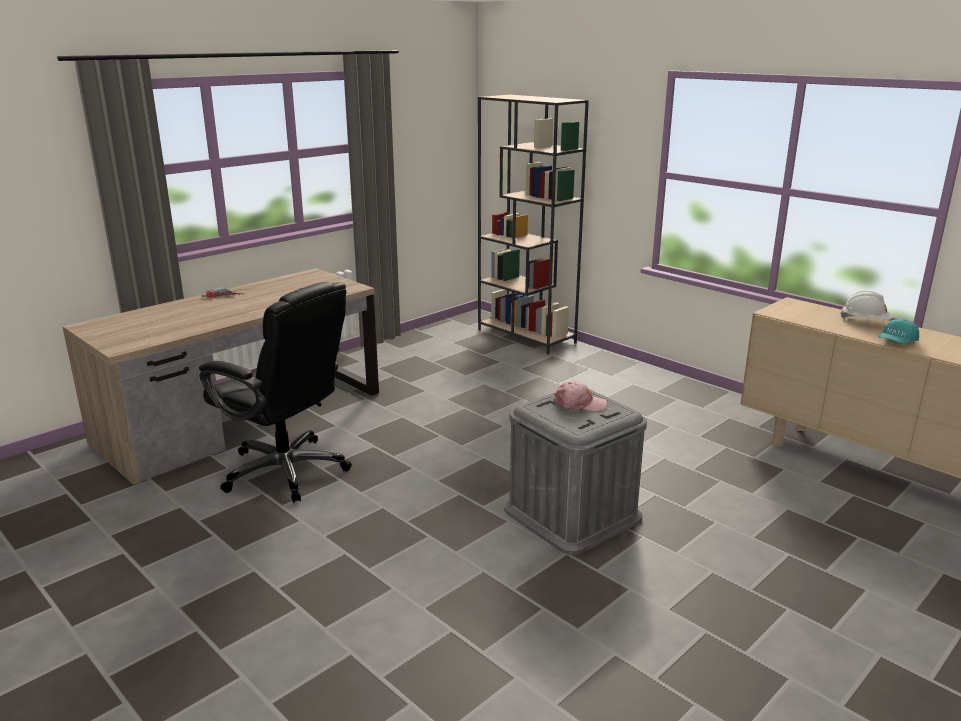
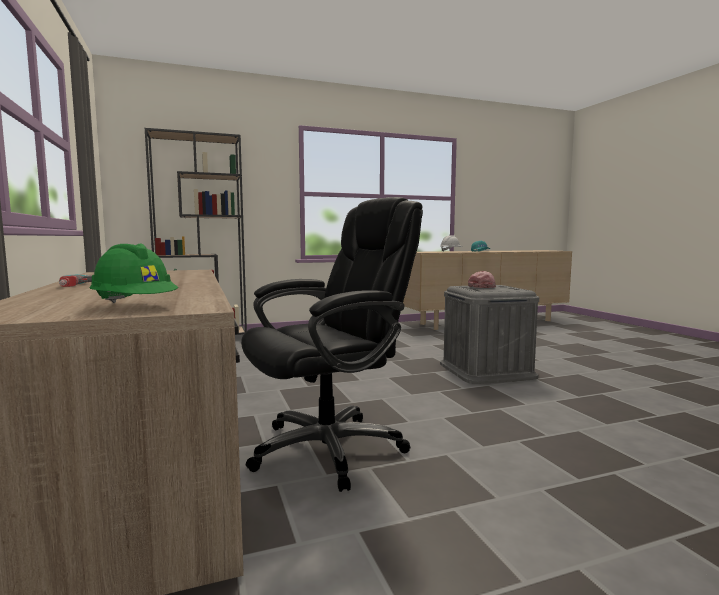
camera: 65 degrees left, 15 degrees down
none -> green hard hat [90,244,178,303]

